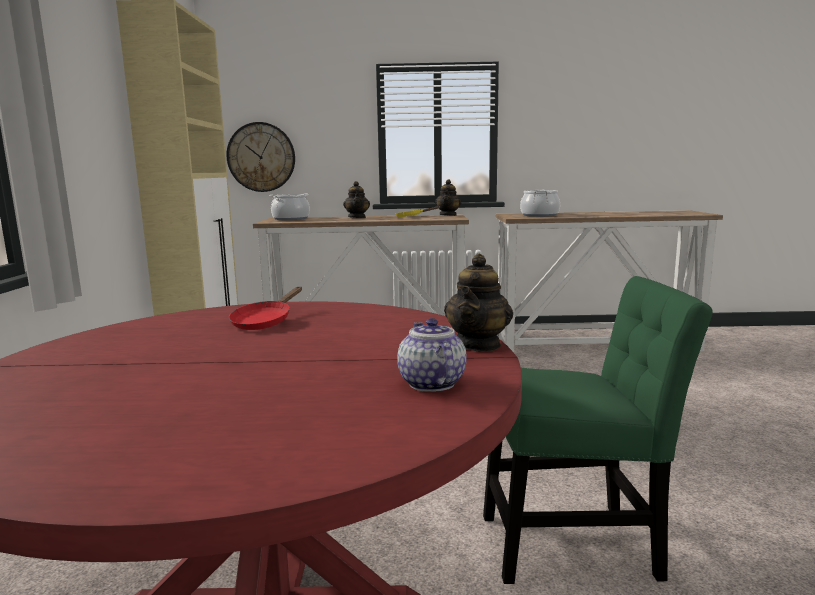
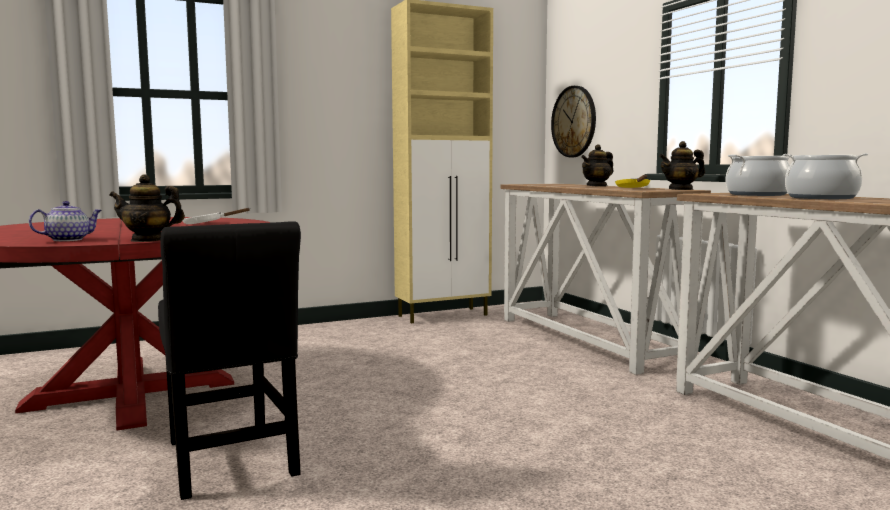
camera: 65 degrees right, 5 degrees down
red frying pan [229,287,302,330] -> white frying pan [183,208,251,224]
cooking pot [269,193,310,220] -> cooking pot moved to [783,153,868,199]
green chair [483,276,713,584] -> black chair [158,222,301,500]

